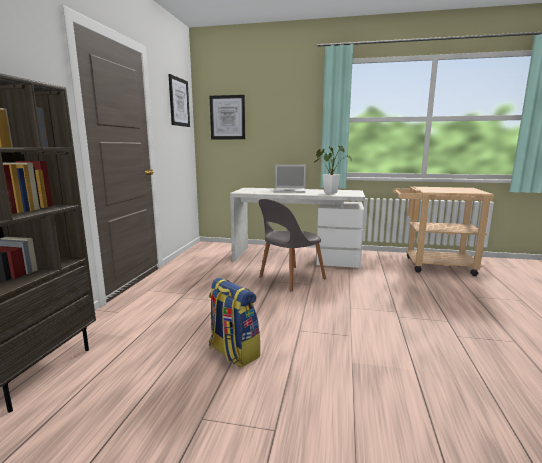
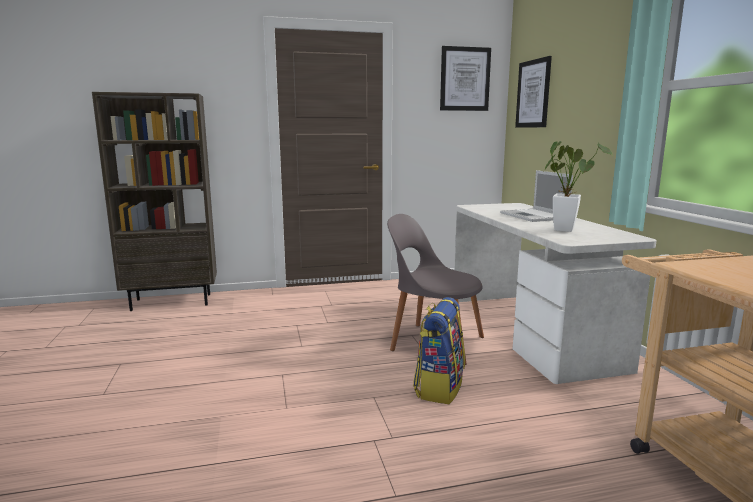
camera: 65 degrees right, 0 degrees up
backpack [209,278,260,367] -> backpack moved to [413,297,465,404]

